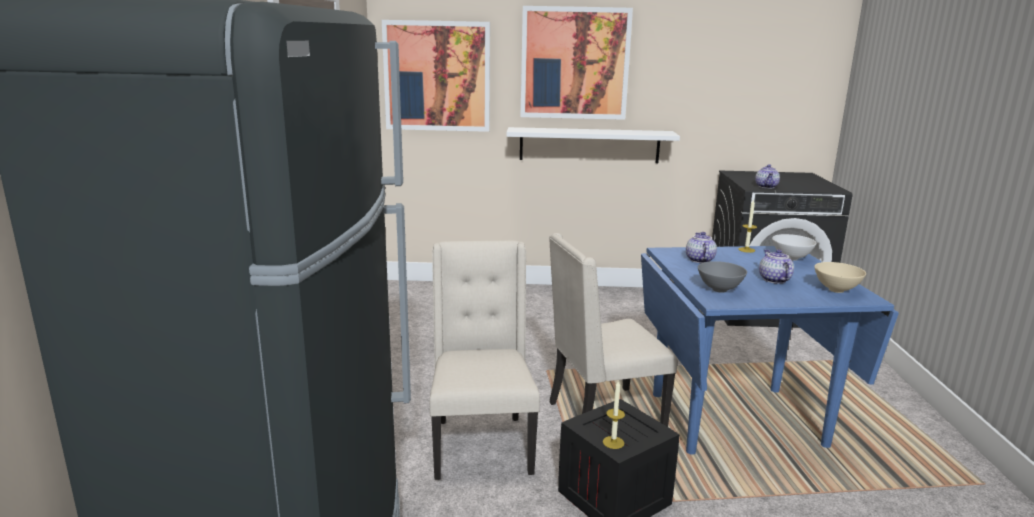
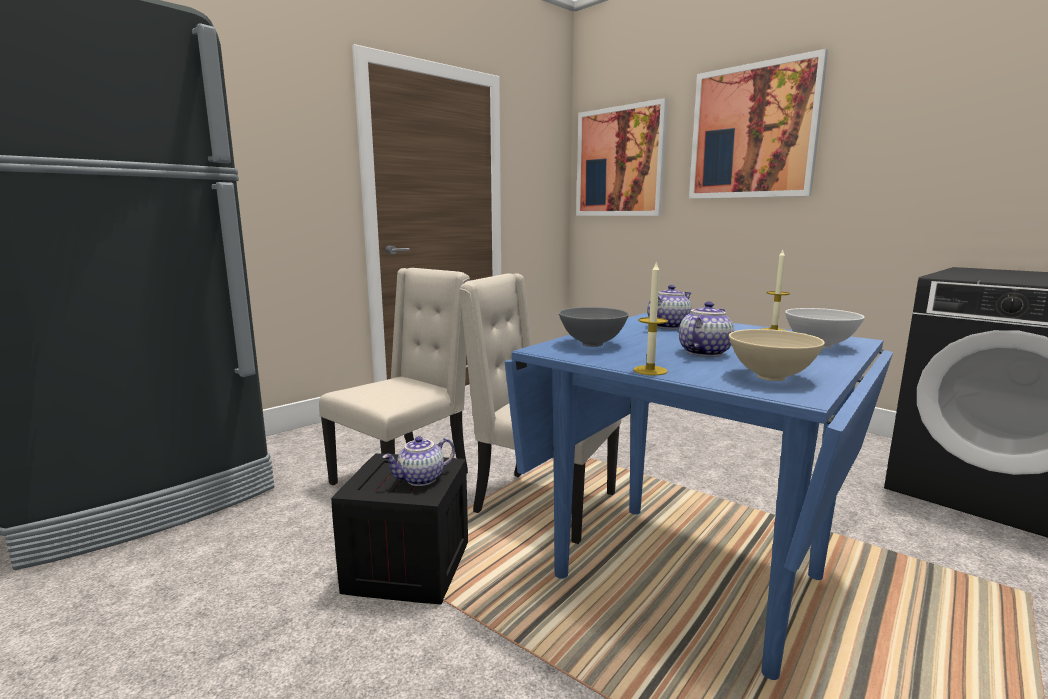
camera: 45 degrees right, 5 degrees down
white shelf [506,127,680,163] -> none
candle [603,381,625,449] -> candle moved to [633,261,668,375]
teapot [755,164,780,189] -> teapot moved to [382,436,455,486]

